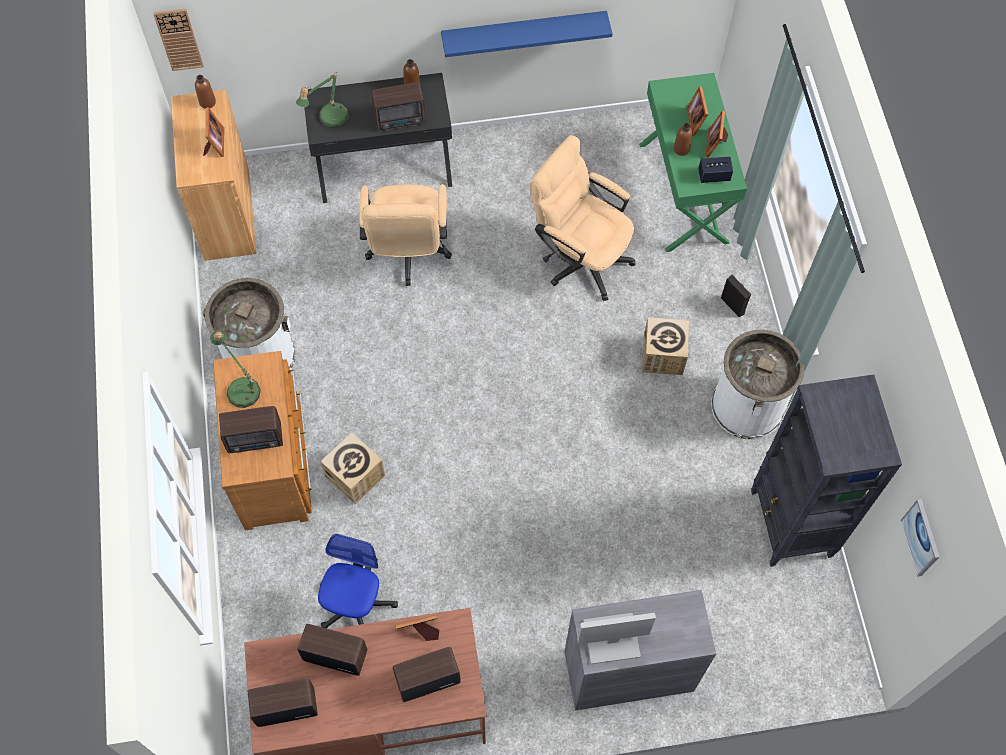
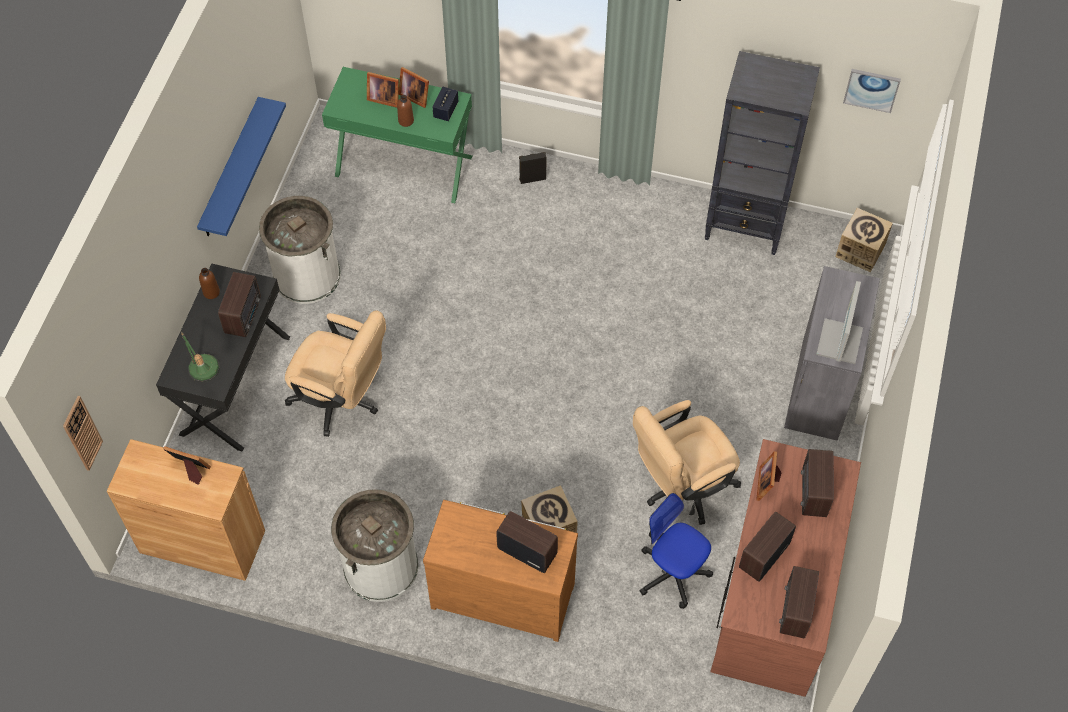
camera: 65 degrees left, 5 degrees down
brown bottle [195,75,216,109] -> none
table lamp [210,331,261,408] -> none
radio [219,406,283,453] -> radio turned 75 degrees counterclockwise [497,511,558,573]
beige office chair [531,135,635,301] -> beige office chair moved to [633,400,741,525]
cardboard box [642,317,689,375] -> cardboard box moved to [836,208,893,272]
white trash can [711,330,805,439] -> white trash can moved to [259,196,341,304]

